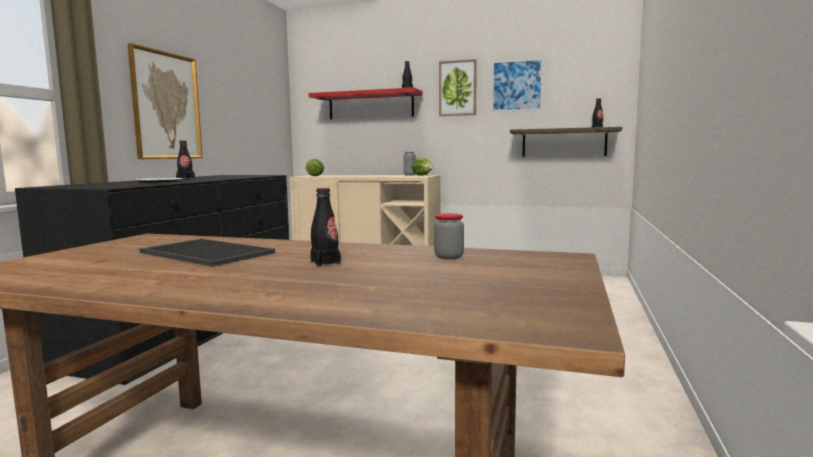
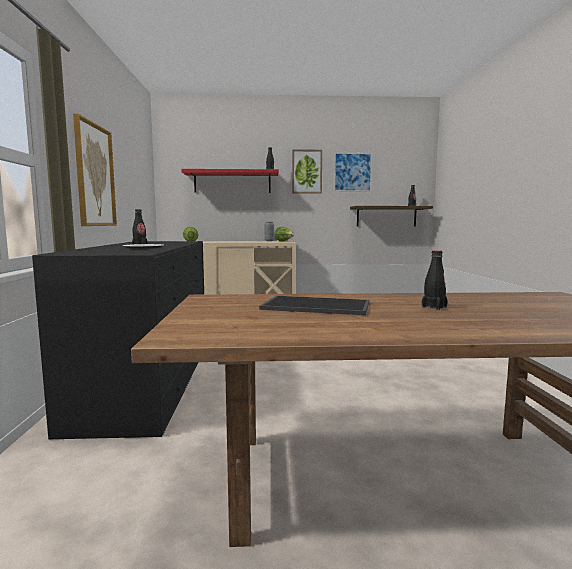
camera: 20 degrees left, 0 degrees up
jar [434,213,464,259] -> none

